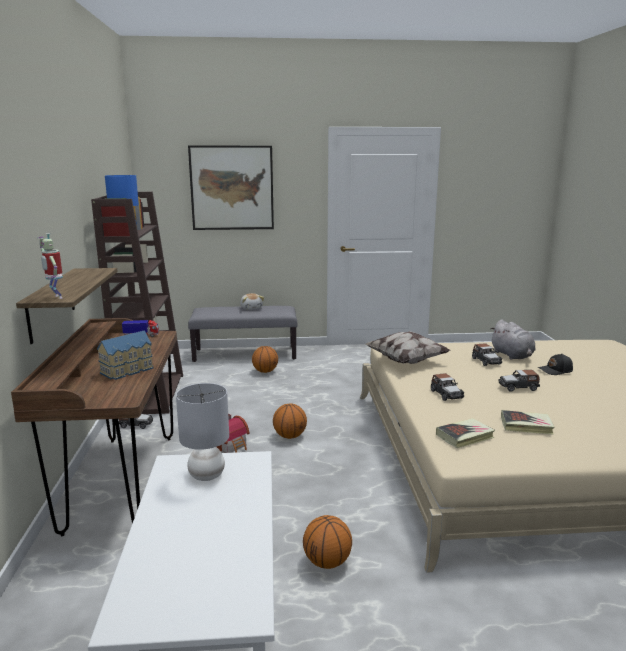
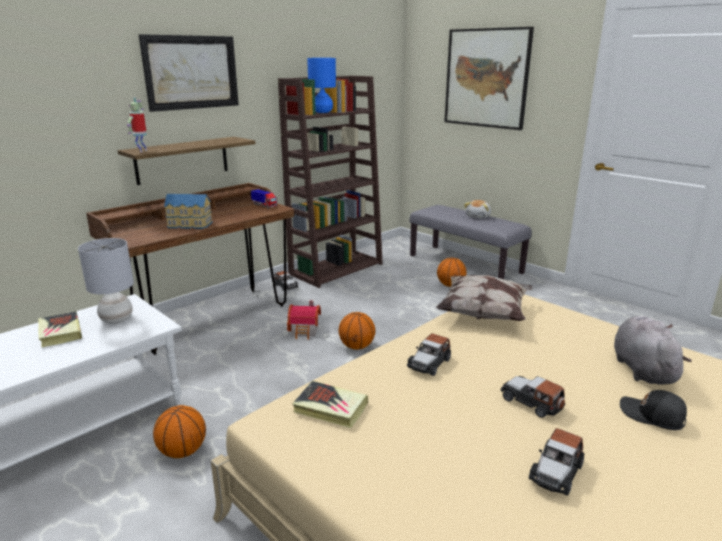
camera: 50 degrees right, 5 degrees up
toy car [472,343,502,366] -> toy car moved to [529,428,584,496]
grey plush toy [490,320,536,360] -> grey plush toy turned 150 degrees clockwise [614,316,692,385]
book [501,410,554,435] -> book moved to [38,311,82,347]
none -> picture [139,34,239,112]

